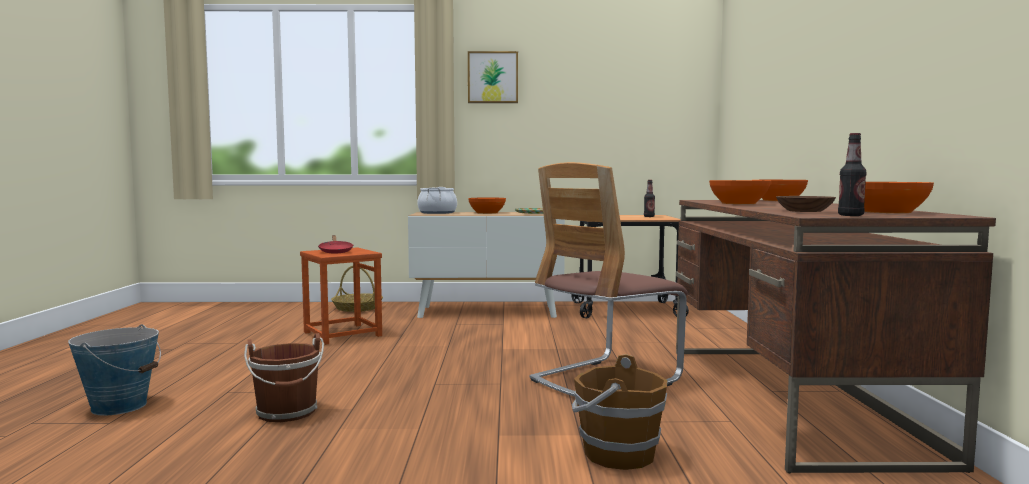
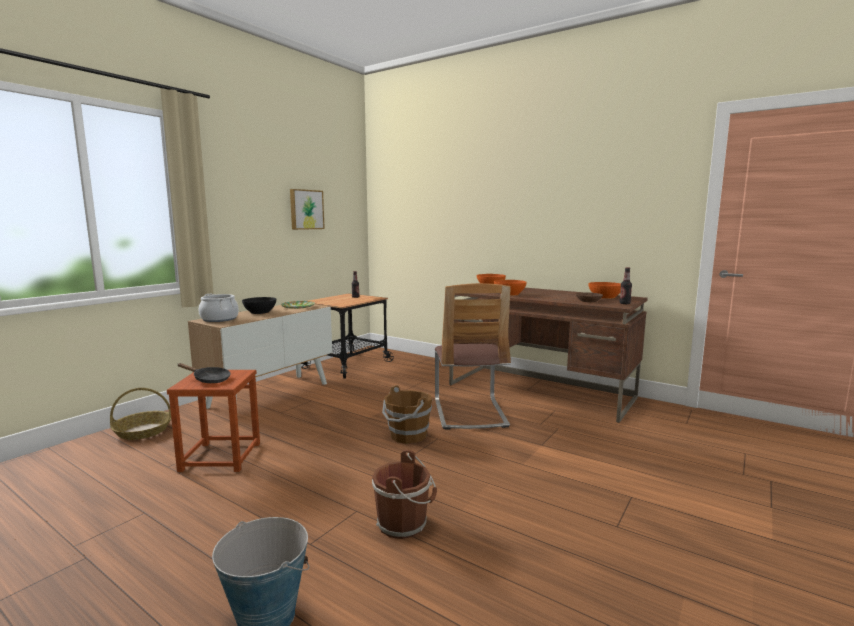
camera: 55 degrees left, 5 degrees up
red frying pan [318,235,353,253] -> black frying pan [178,363,231,383]
picture [468,51,518,103] -> picture moved to [290,189,325,230]
orange bowl [468,197,506,214] -> black bowl [242,297,276,314]
brown bucket [572,354,668,470] -> brown bucket moved to [382,385,432,444]

